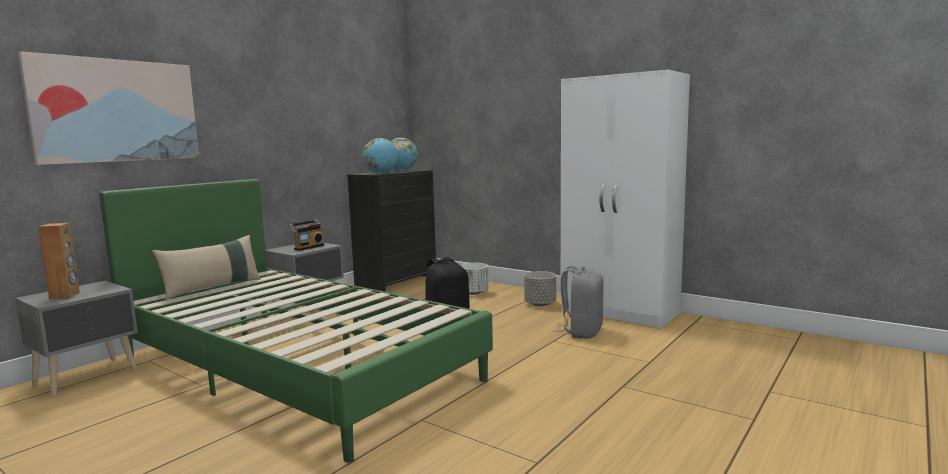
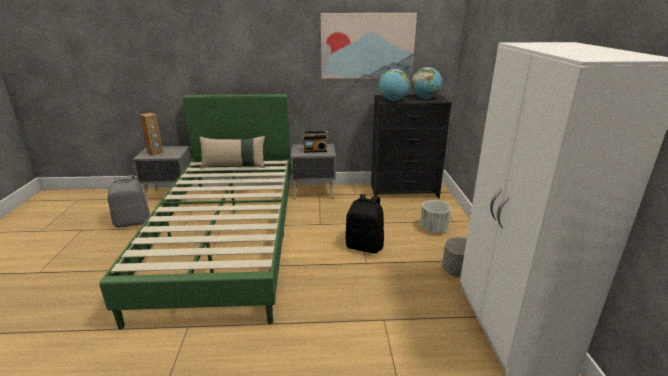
camera: 50 degrees right, 15 degrees up
picture [17,51,199,165] -> picture moved to [321,13,417,79]
grey backpack [553,265,604,339] -> grey backpack moved to [107,175,150,228]

